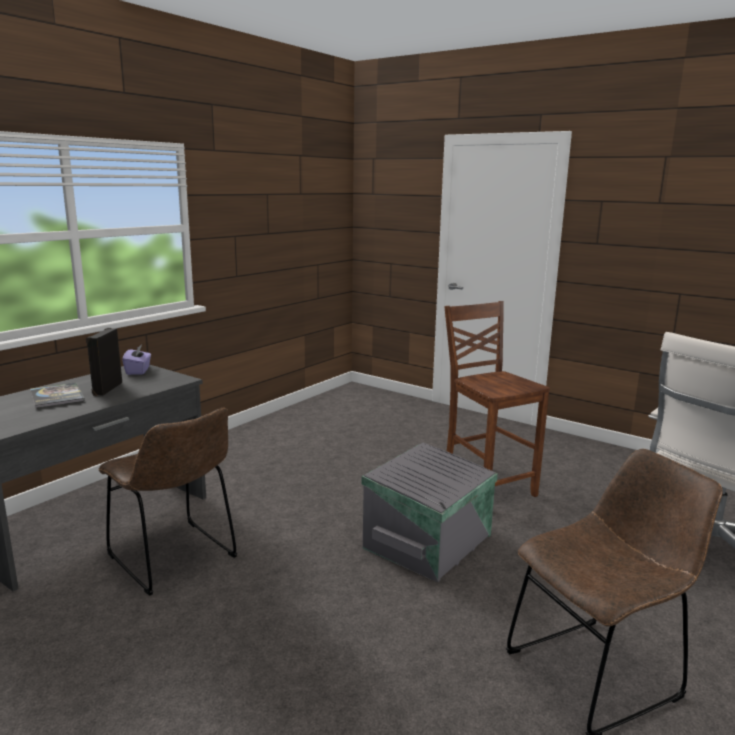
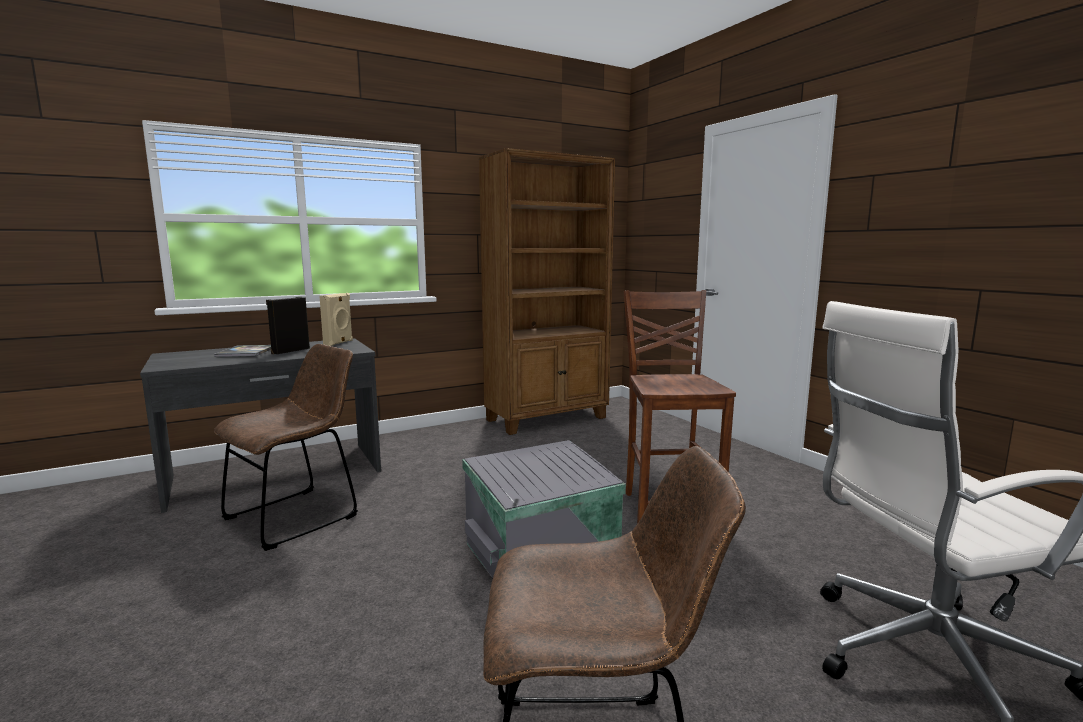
camera: 25 degrees right, 5 degrees down
brown chair [98,408,237,596] -> brown chair turned 120 degrees counterclockwise [214,344,358,551]
purple tissue box [122,344,151,375] -> beige speaker [319,293,353,346]
none -> brown bookcase [479,148,615,435]

